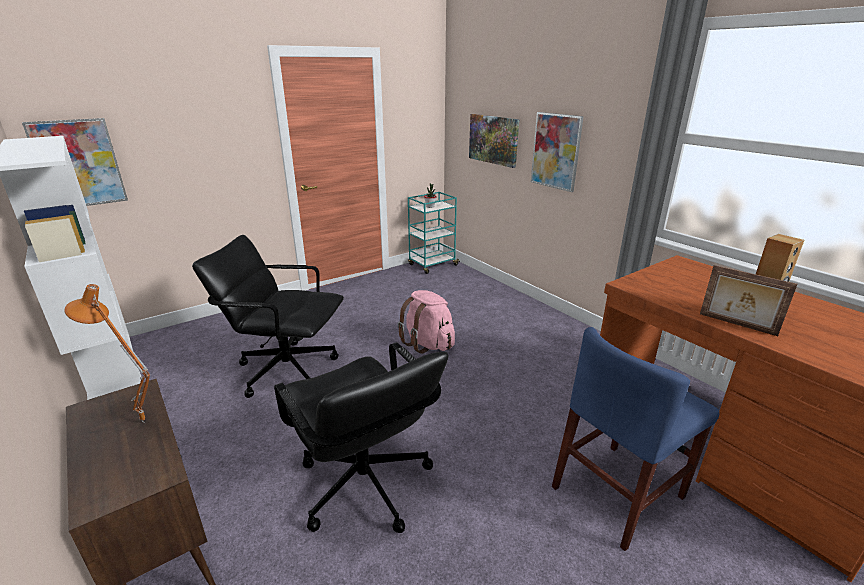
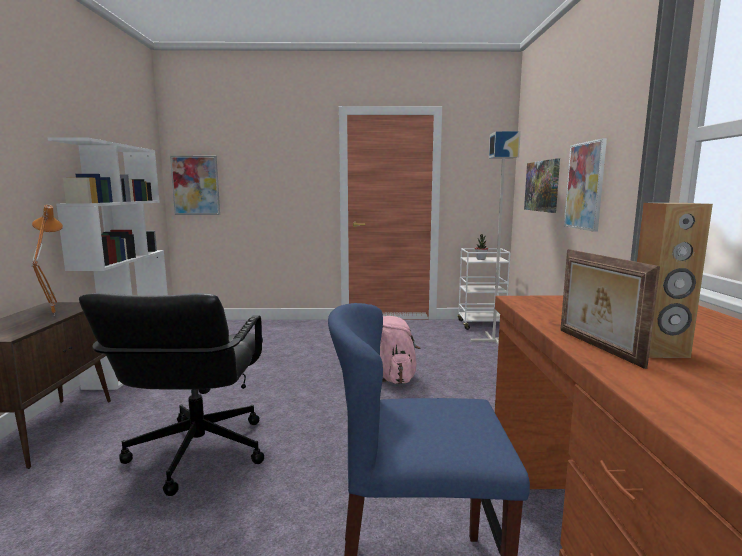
camera: 35 degrees right, 15 degrees down
black office chair [192,235,344,398] -> none
turquoise cart [408,192,460,274] -> white cart [457,248,511,330]
none -> grey floor lamp [470,131,521,344]

